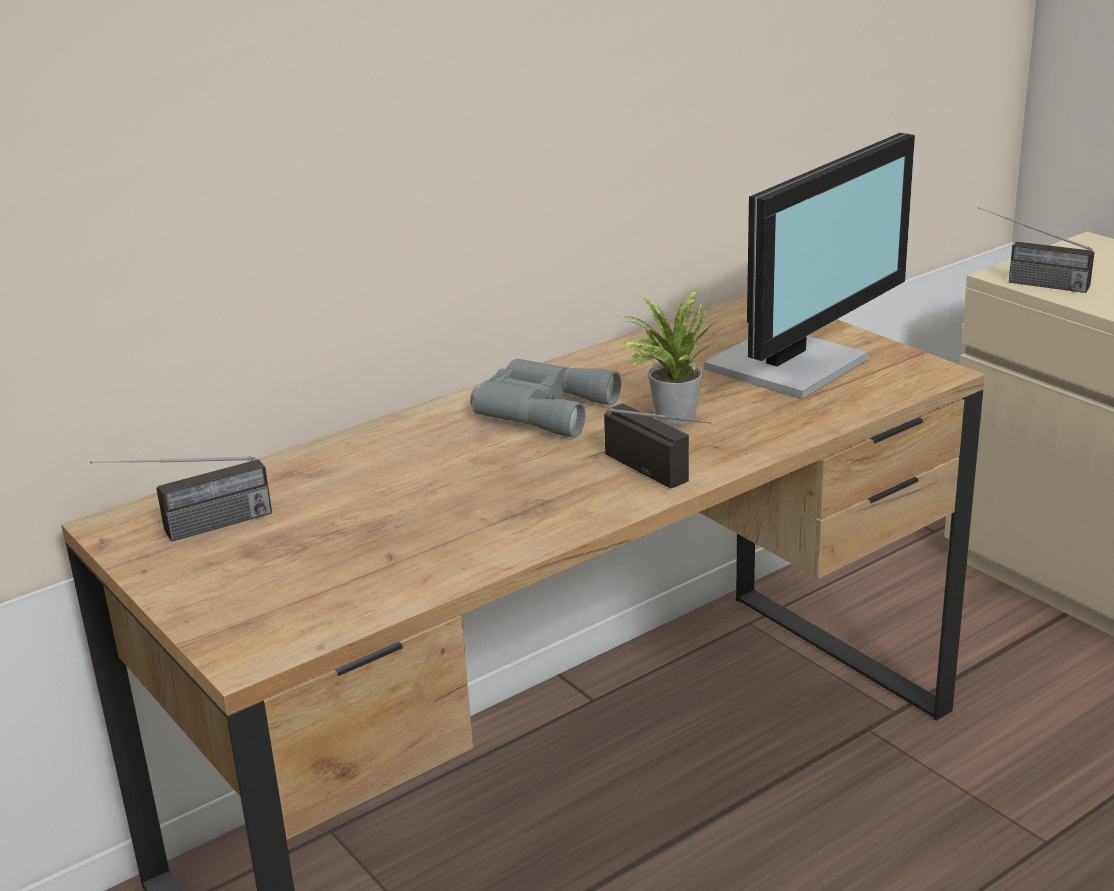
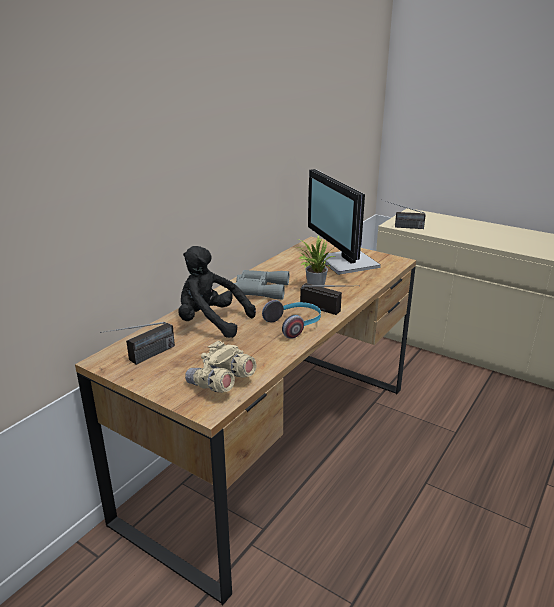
camera: 20 degrees left, 0 degrees up
monitor [704,133,915,399] -> monitor turned 135 degrees clockwise [308,169,381,275]
none -> black plush toy [178,246,256,338]
none -> beige binoculars [185,341,256,393]
none -> headphones [262,300,321,339]

